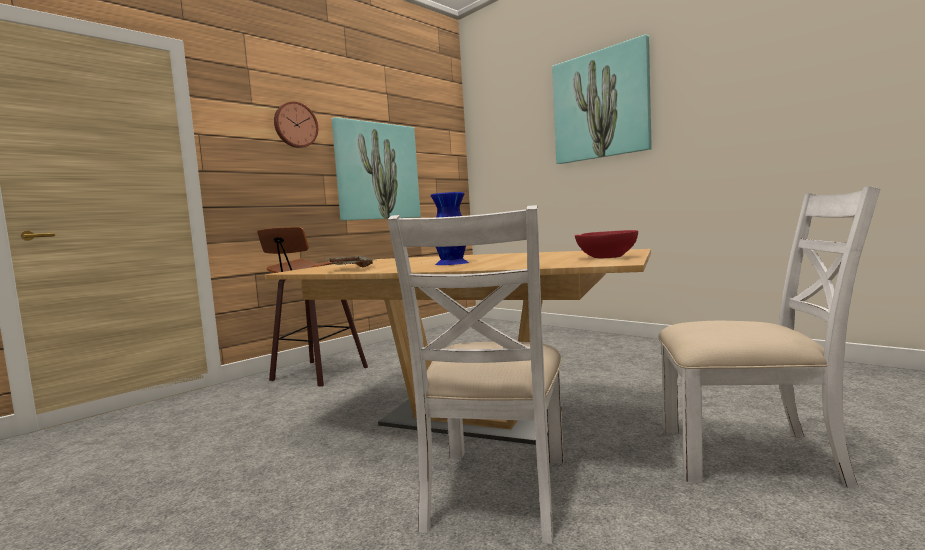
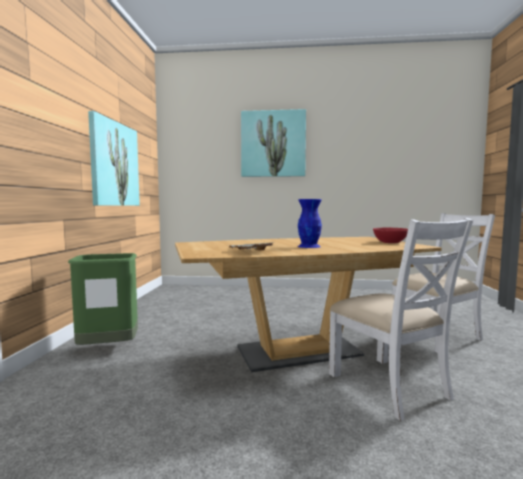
camera: 40 degrees left, 0 degrees up
stool [257,227,368,387] -> green trash can [68,253,138,345]
wall clock [274,101,318,148] -> none

